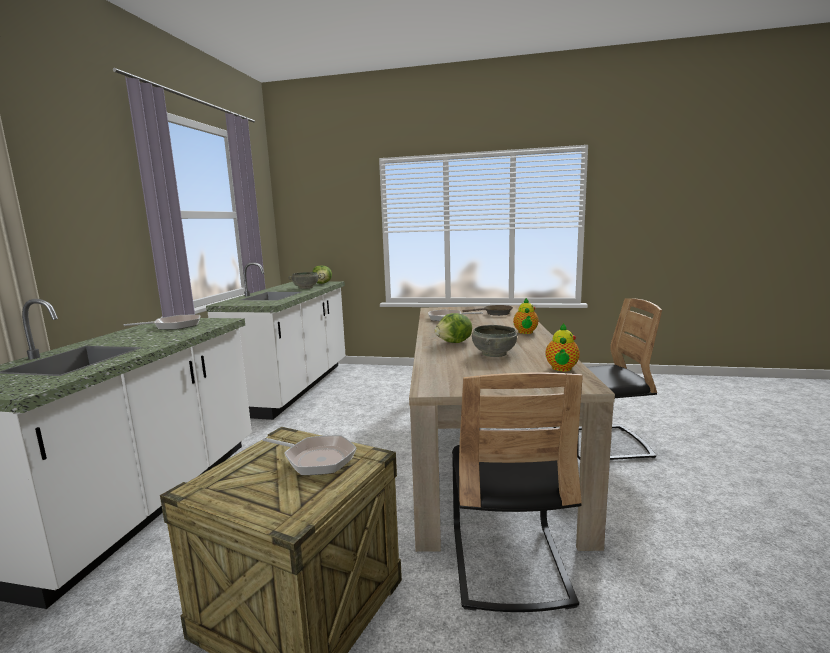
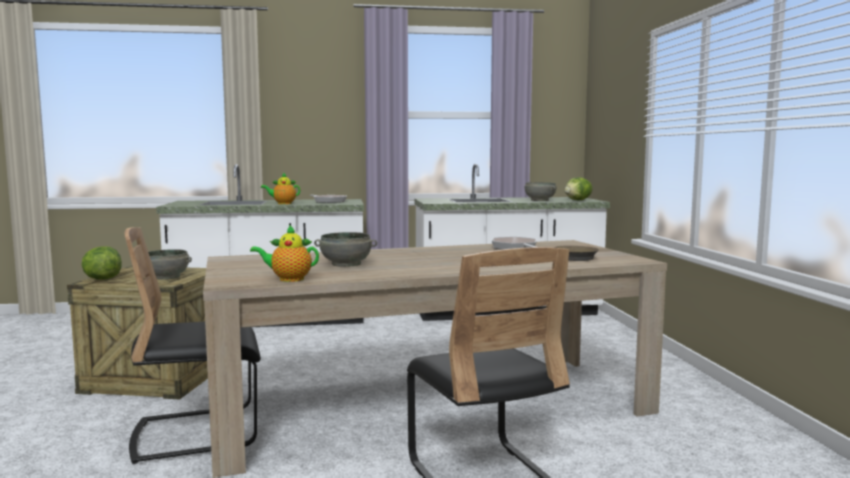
camera: 70 degrees right, 5 degrees down
frying pan [263,435,357,475] -> grey bowl [148,249,192,279]
lettuce [434,313,472,343] -> lettuce moved to [81,246,122,279]
teapot [513,298,538,334] -> teapot moved to [261,172,300,204]

